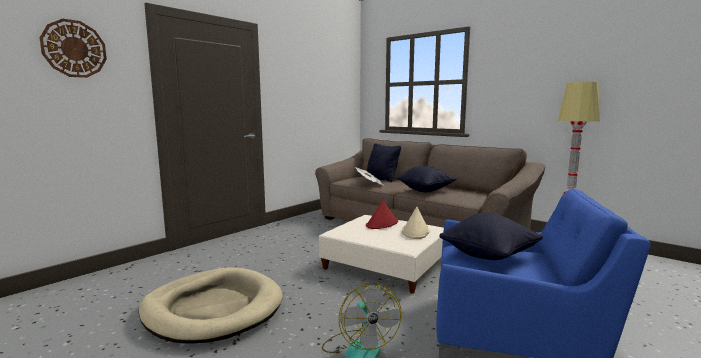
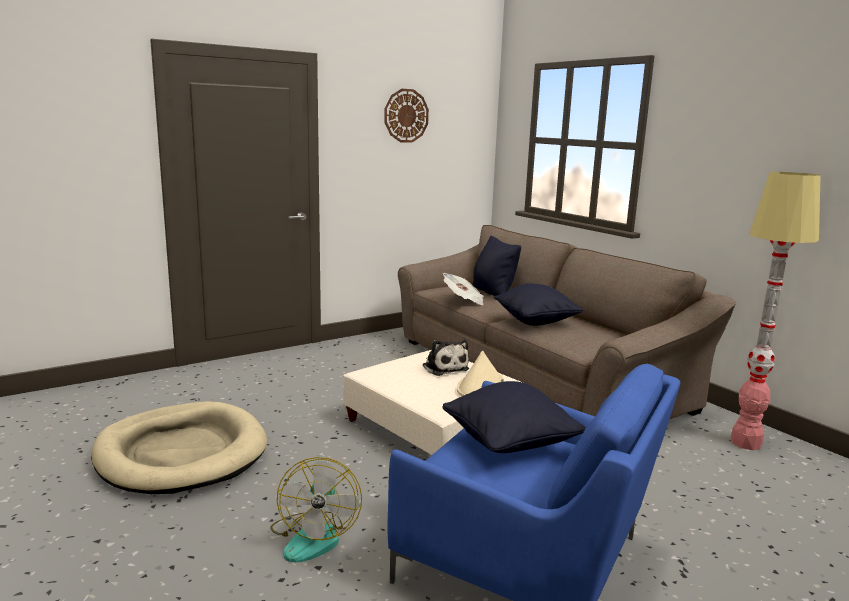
camera: 15 degrees right, 5 degrees up
wall clock [40,19,107,78] -> wall clock moved to [384,89,429,143]
red hat [366,200,398,229] -> plush toy [422,339,469,376]

